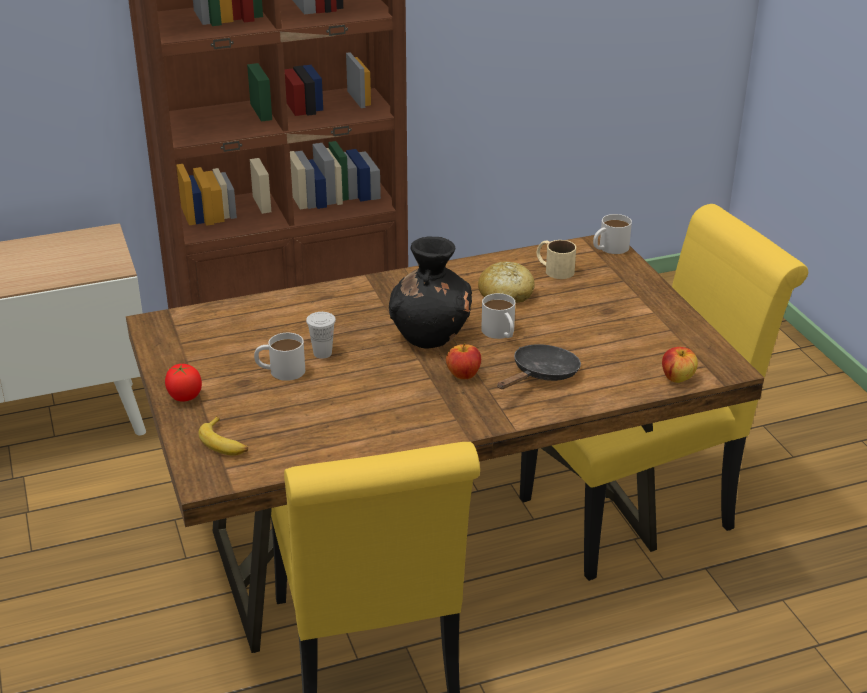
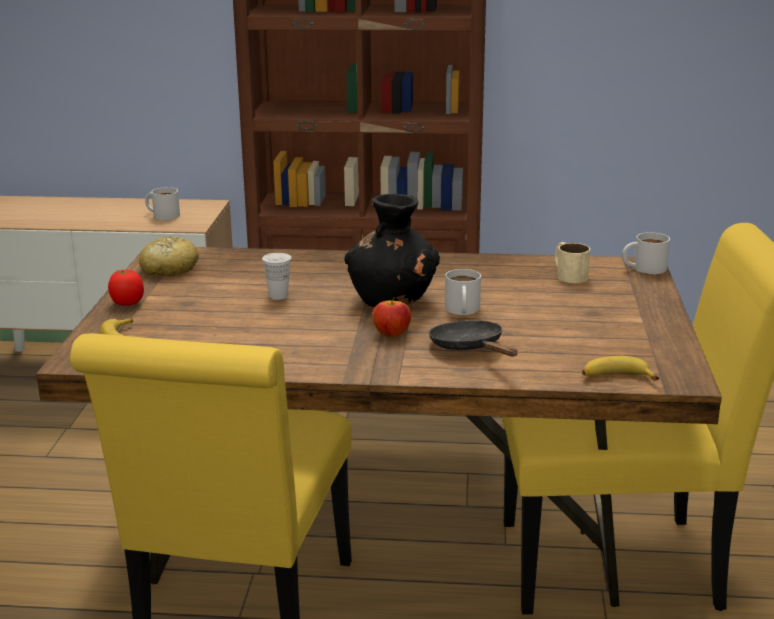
camera: 25 degrees right, 10 degrees down
white mug [254,333,305,381] -> white mug moved to [145,187,180,220]
bread [478,261,535,303] -> bread moved to [139,236,199,276]
black frying pan [497,344,581,389] -> black frying pan turned 90 degrees counterclockwise [429,320,518,357]
apple [662,347,698,383] -> banana [582,356,659,380]

